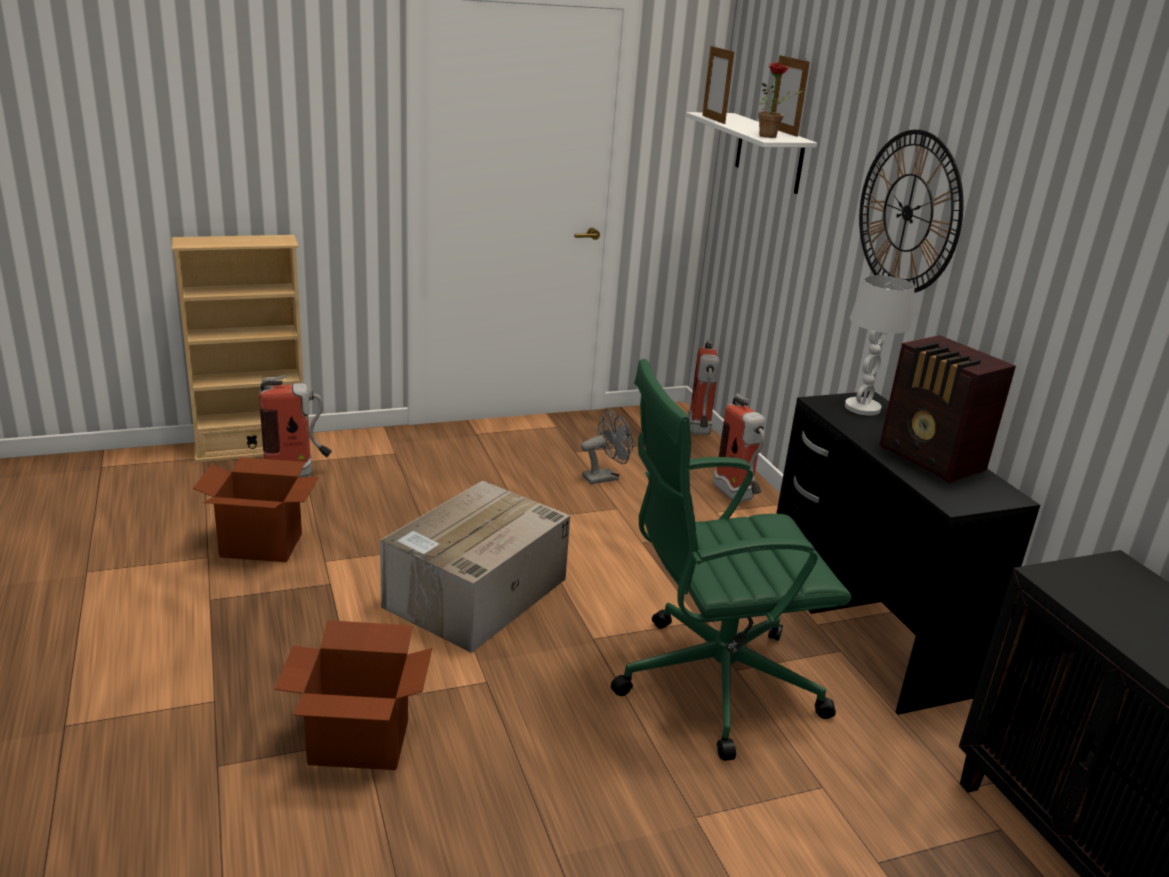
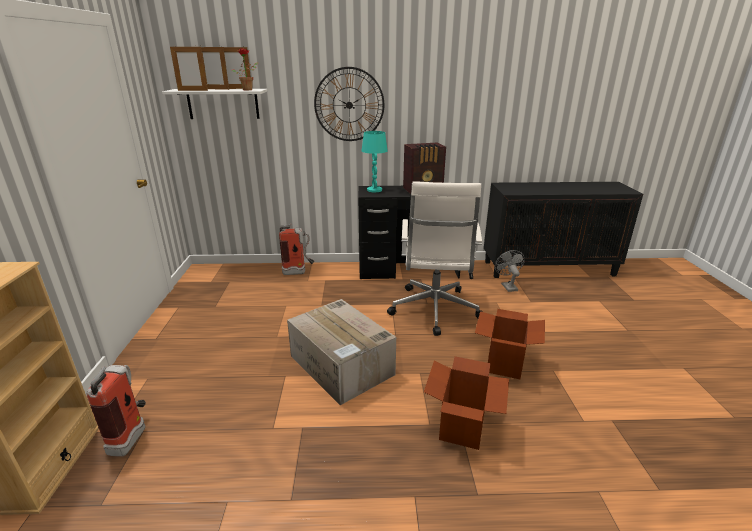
camera: 70 degrees left, 0 degrees up
cardboard box [193,457,318,562] -> cardboard box moved to [475,309,545,379]
grey fan [581,409,633,484] -> grey fan moved to [495,250,525,292]
green office chair [611,359,852,761] -> white office chair [387,181,483,336]
fire extinguisher [688,339,720,435] -> none
white table lamp [845,275,915,416] -> turquoise table lamp [362,131,388,192]
none -> picture frame [200,46,229,90]

